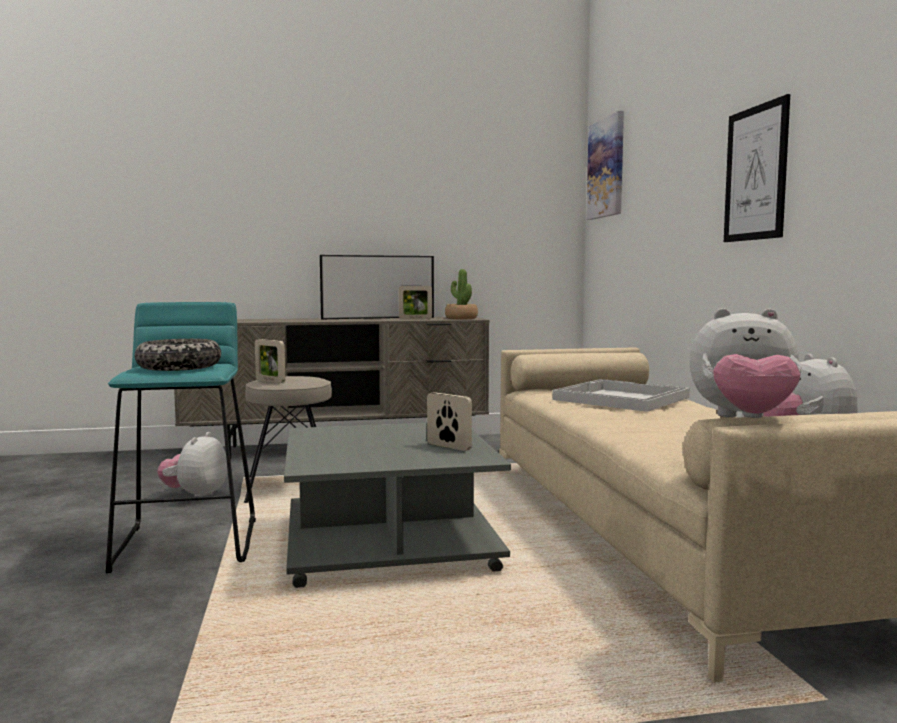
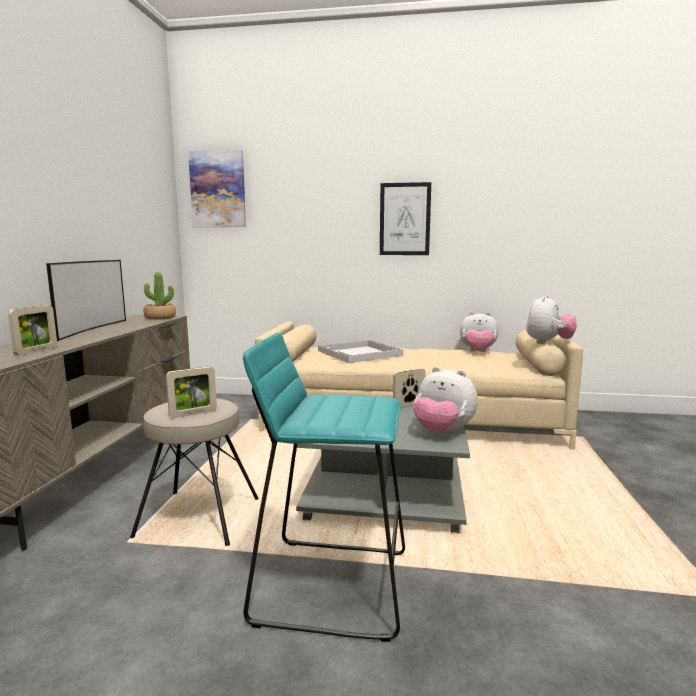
camera: 70 degrees left, 5 degrees up
bowl [135,339,221,371] -> none
plush toy [158,432,228,497] -> plush toy moved to [413,367,478,433]
picture frame [399,286,432,319] -> picture frame moved to [8,305,57,356]

